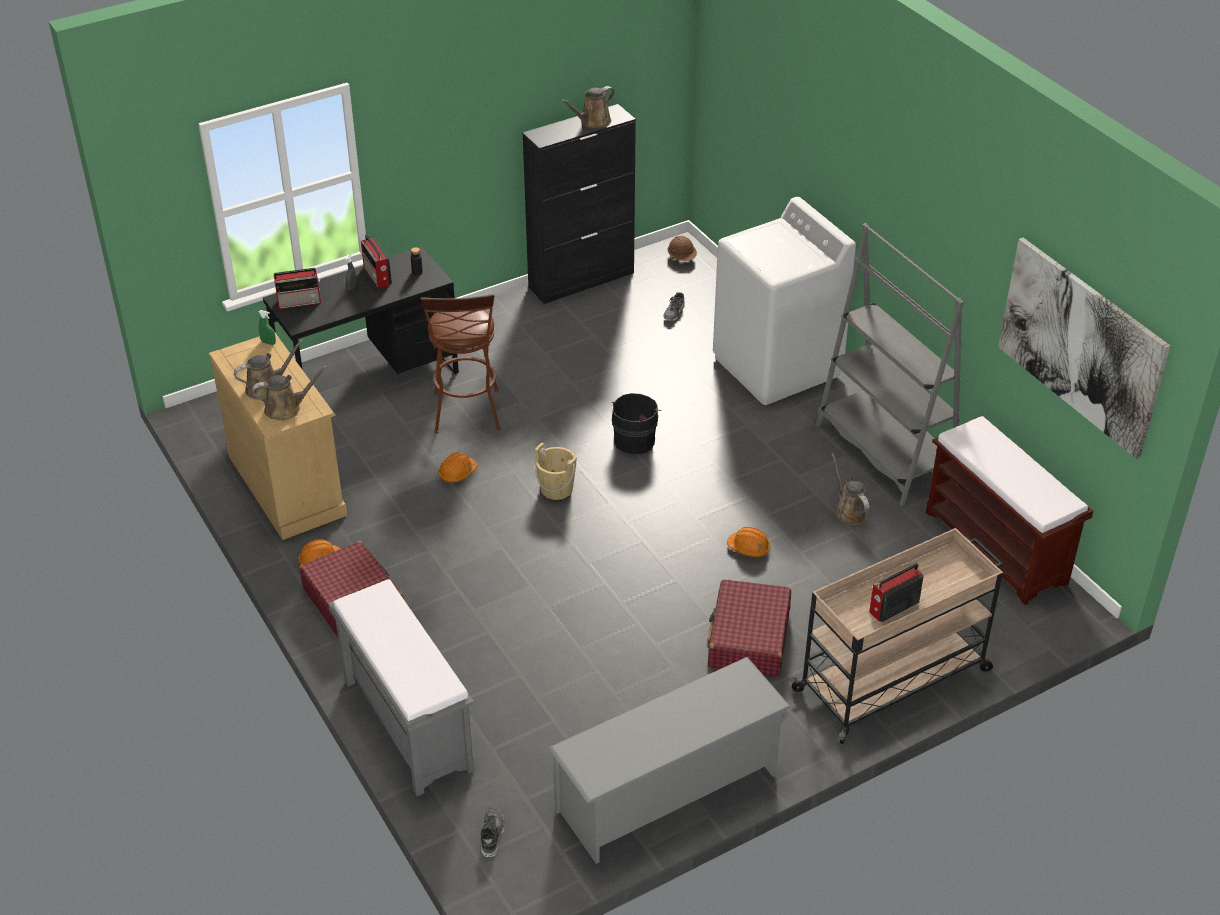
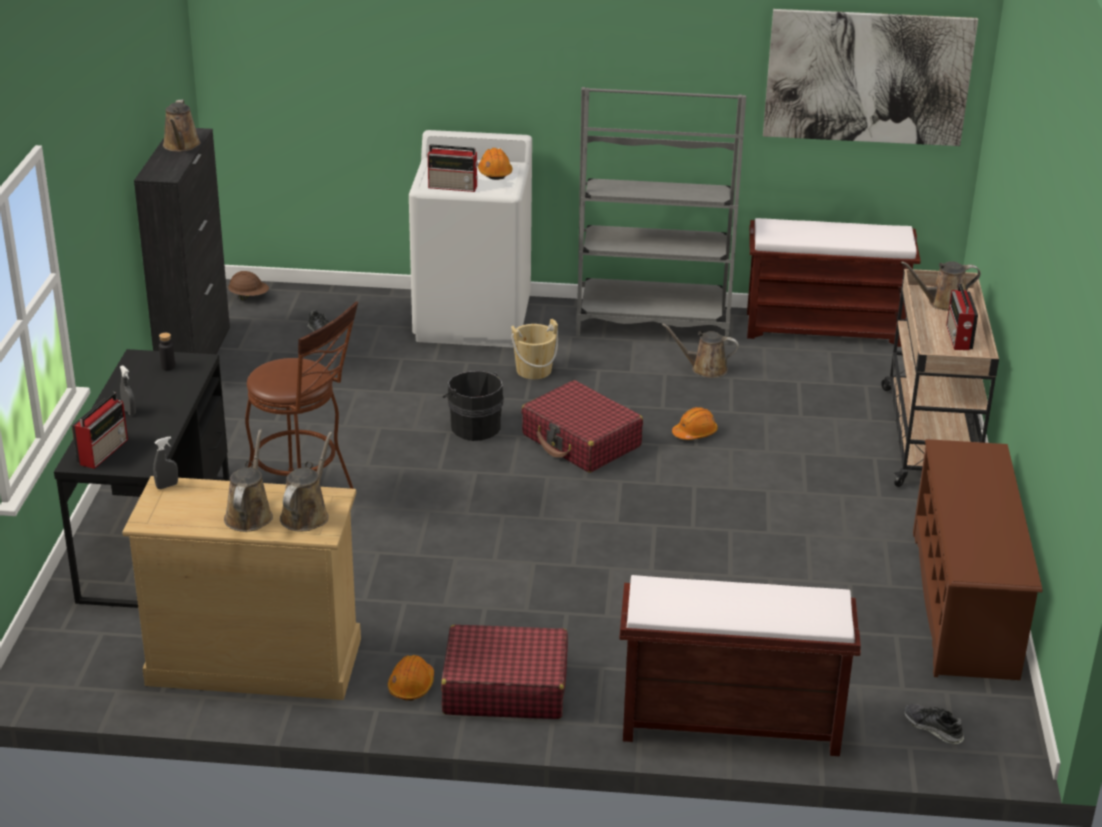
camera: 55 degrees left, 10 degrees down
green spray bottle [259,310,276,345] -> grey spray bottle [153,436,178,489]
grey bench [328,579,475,796] -> brown bench [619,575,861,756]
radio [361,234,392,289] -> radio moved to [428,144,479,192]
orange hard hat [438,452,477,483] -> orange hard hat moved to [478,148,512,180]
beige bucket [535,442,577,500] -> beige bucket moved to [511,319,558,379]
grey shoe rack [548,657,791,864] -> brown shoe rack [913,439,1042,680]
red suitcase [708,579,791,677] -> red suitcase moved to [521,380,643,473]
none -> brown watering can [901,261,981,311]

